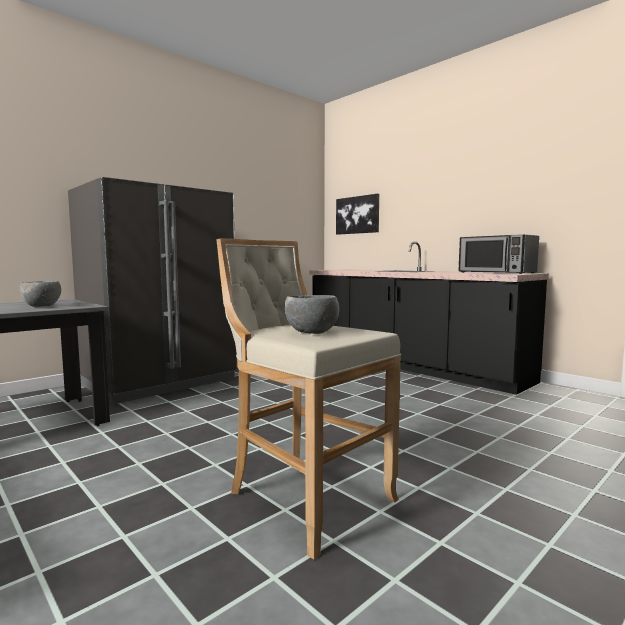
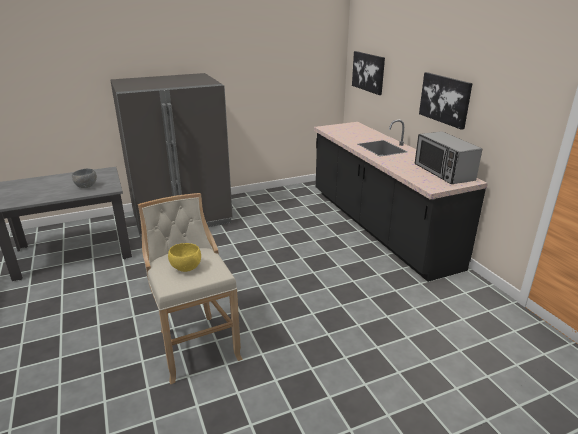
camera: 20 degrees right, 20 degrees up
grey bowl [285,295,339,334] -> yellow bowl [168,243,201,272]
none -> picture [419,72,473,130]

